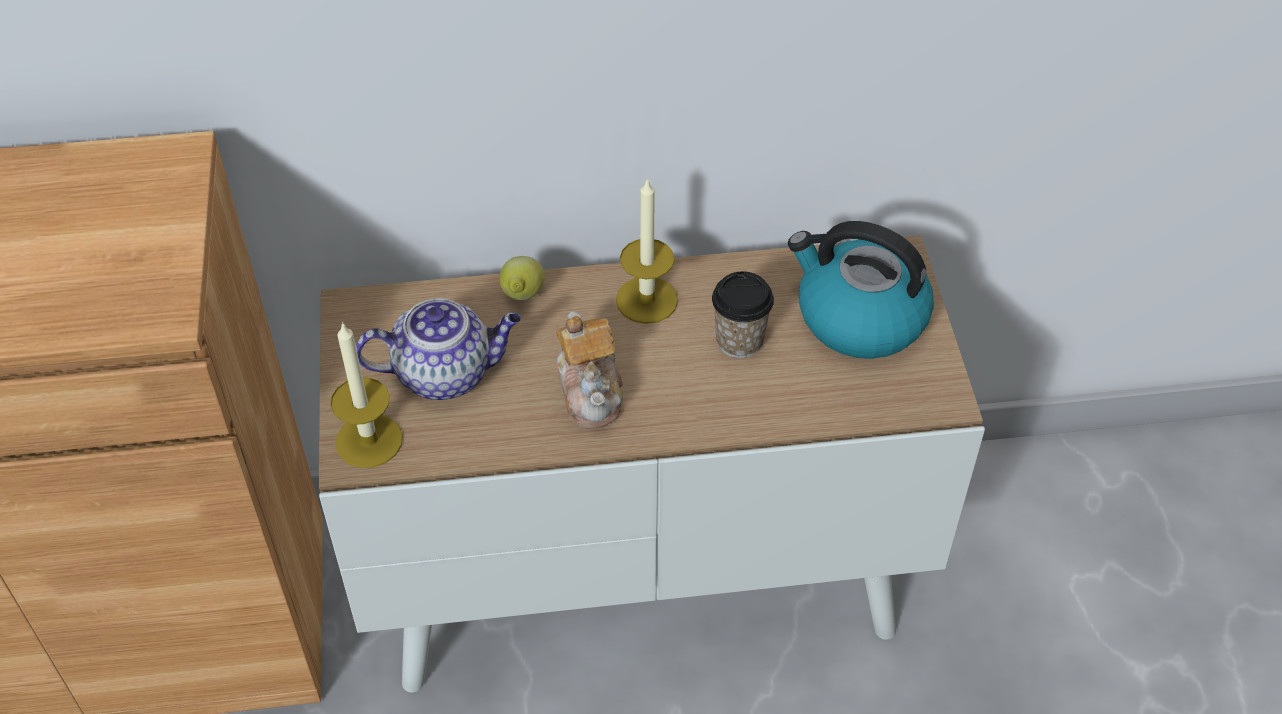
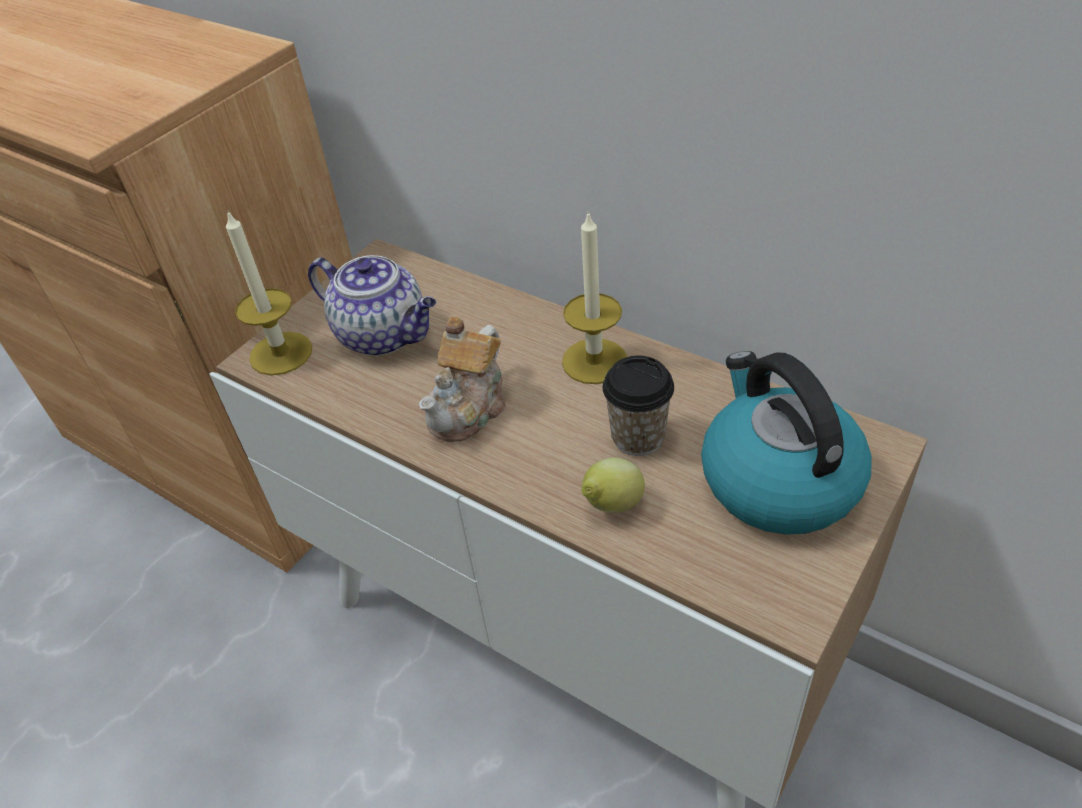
camera: 45 degrees right, 5 degrees down
lemon [499,256,545,301] -> lemon moved to [581,457,645,513]

